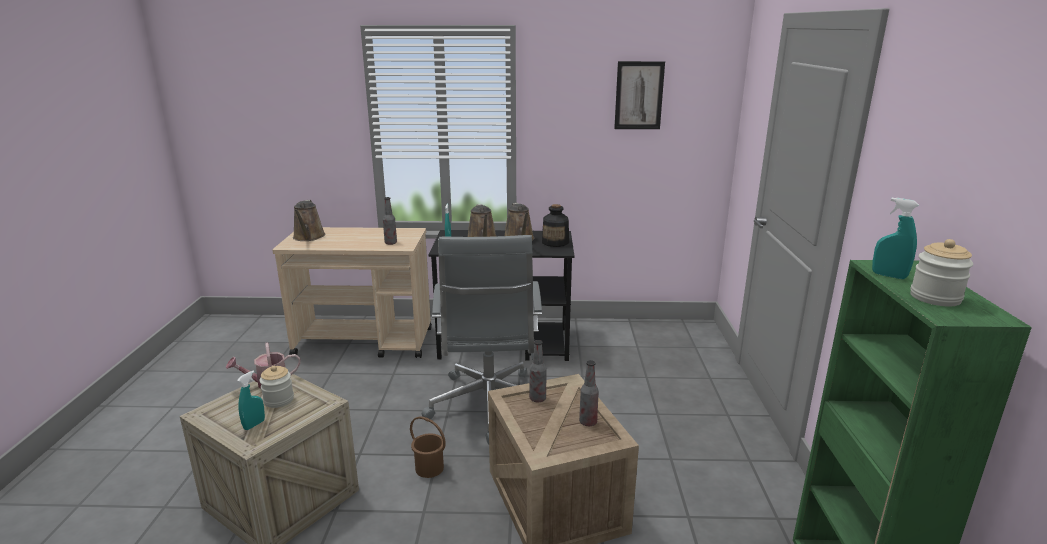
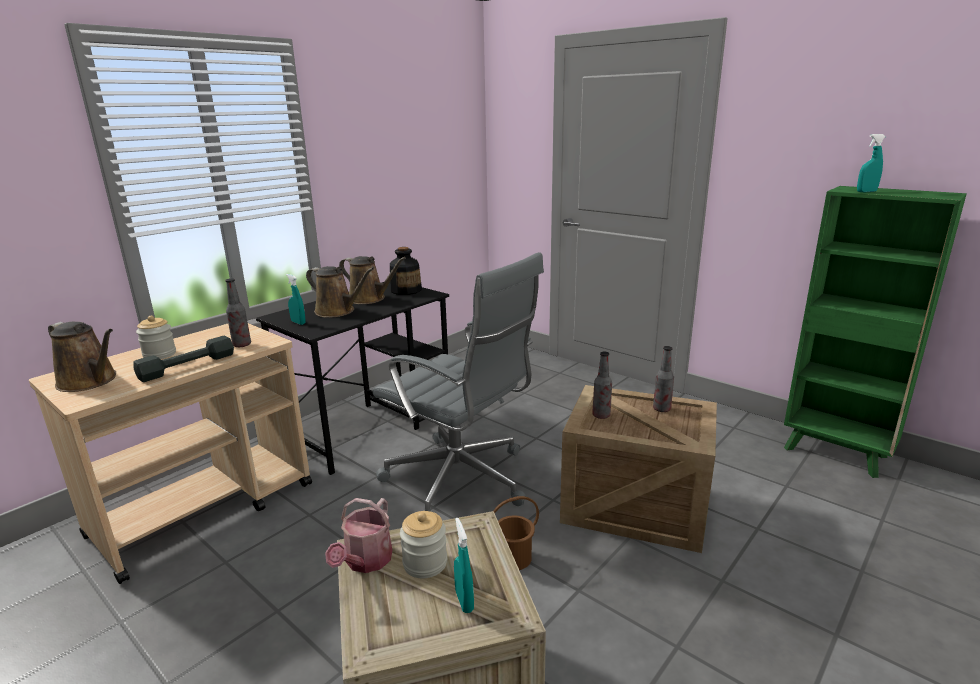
camera: 50 degrees left, 0 degrees up
picture [614,61,665,129] -> none
jar [910,239,973,306] -> jar moved to [136,316,176,359]
none -> grey dumbbell [133,336,234,382]

